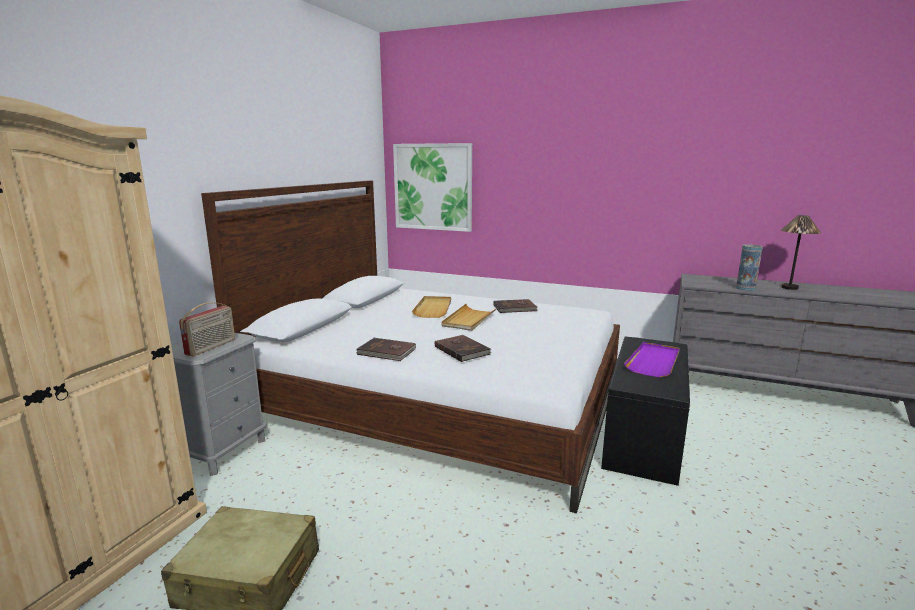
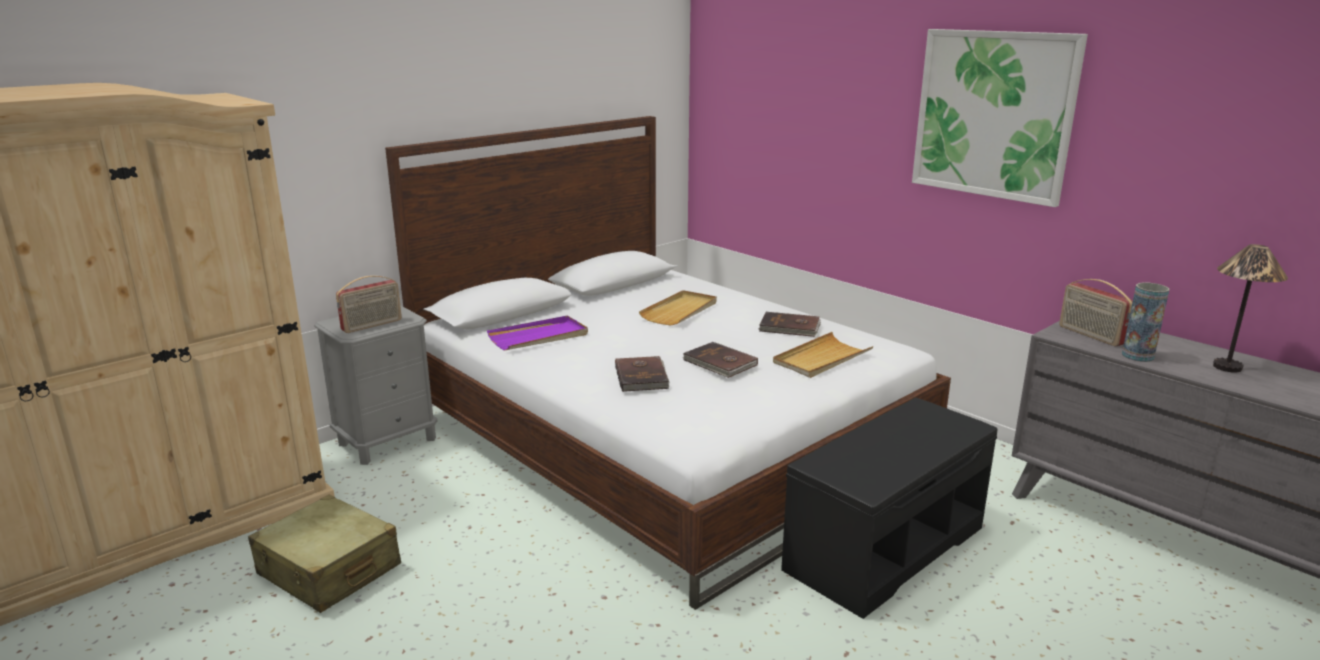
camera: 25 degrees right, 5 degrees up
brown book [356,338,416,361] -> brown book moved to [683,342,758,378]
picture [393,143,472,232] -> picture moved to [912,29,1088,207]
beige tray [441,304,497,331] -> beige tray moved to [773,332,873,378]
purple tray [624,342,680,377] -> purple tray moved to [487,316,588,350]
none -> radio [1059,279,1133,346]

